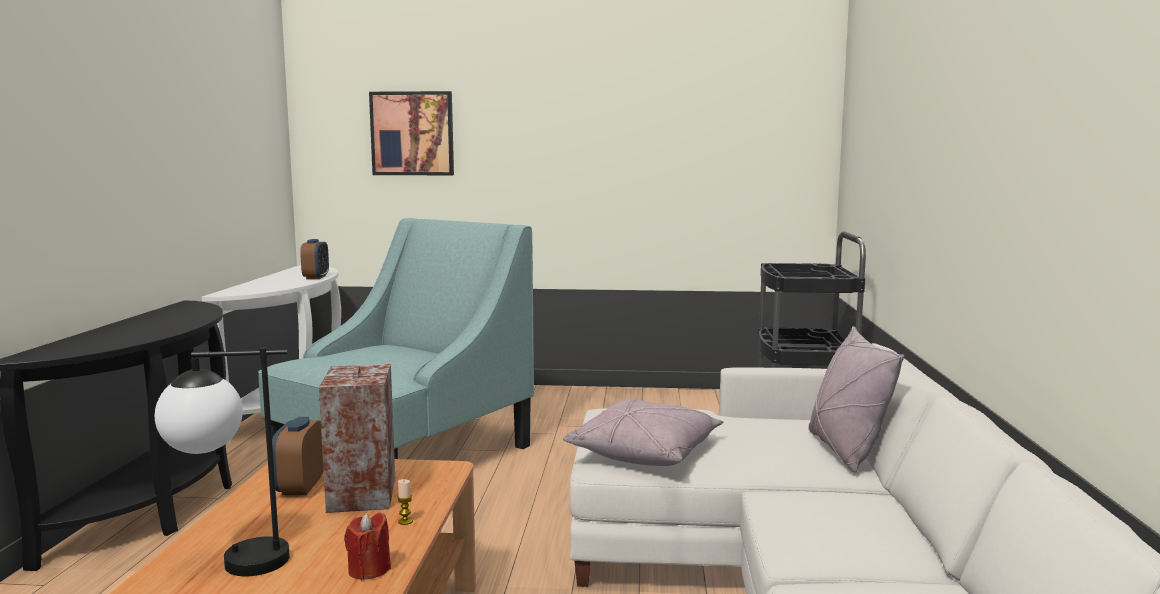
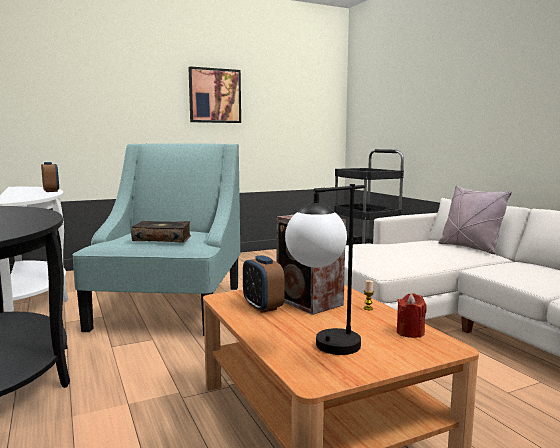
camera: 30 degrees left, 0 degrees up
picture [369,91,454,175] -> picture moved to [188,66,241,123]
purple pillow [563,399,723,466] -> none
none -> book [131,221,191,243]

